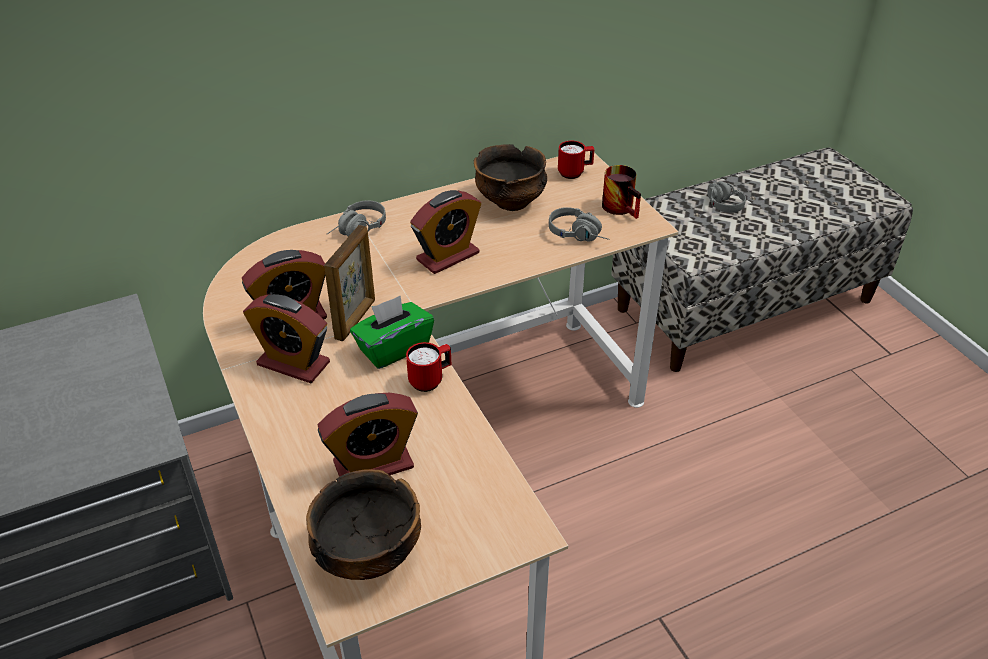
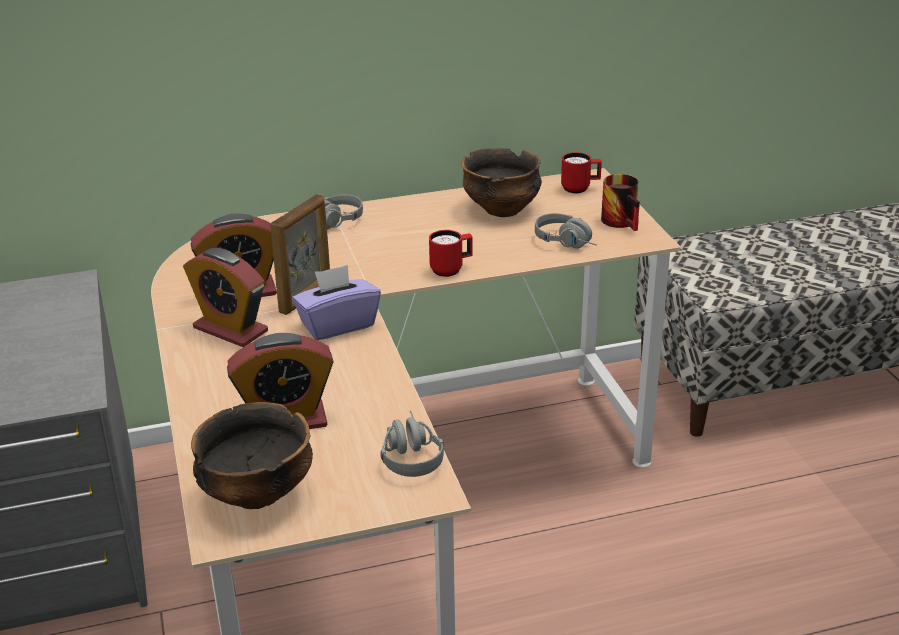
camera: 10 degrees right, 10 degrees down
green tissue box [350,295,434,369] -> purple tissue box [292,265,381,340]
red mug [406,342,451,392] -> red mug moved to [429,230,473,277]
alarm clock [410,190,481,274] -> none
grey headphones [707,179,746,213] -> grey headphones moved to [380,410,444,477]

